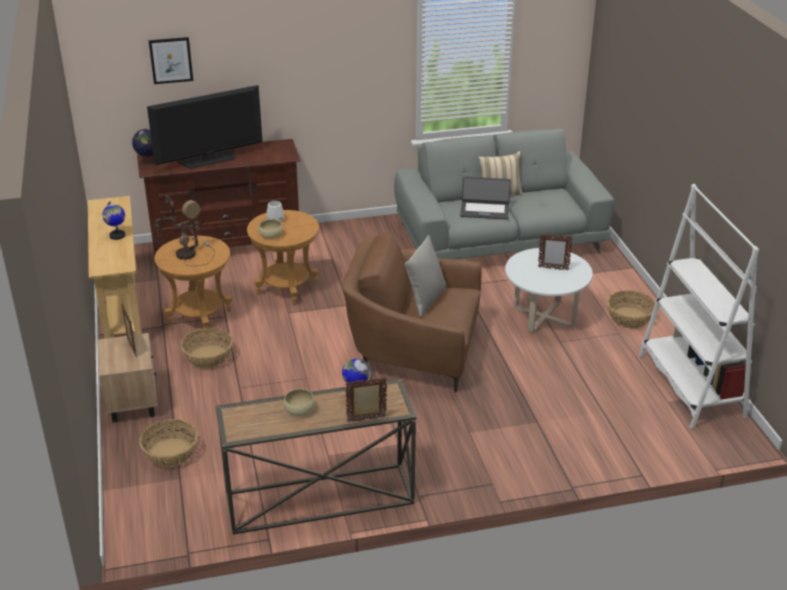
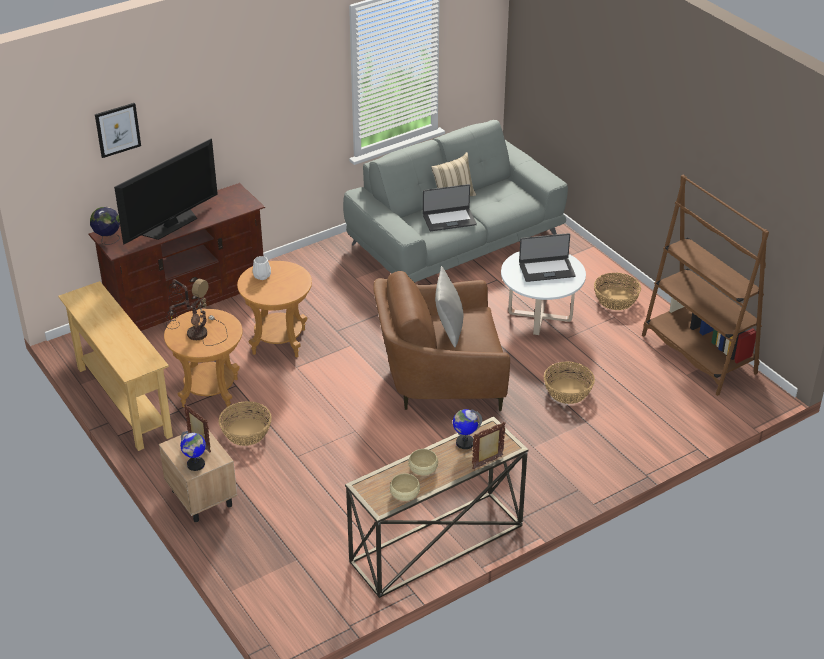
camera: 20 degrees left, 5 degrees up
globe [102,201,125,240] -> globe moved to [180,431,206,471]
basket [139,419,198,468] -> basket moved to [544,361,595,404]
beige bowl [258,219,283,239] -> beige bowl moved to [390,473,420,501]
picture frame [538,234,573,271] -> laptop [519,233,576,282]
white bookcase [639,184,759,429] -> brown bookcase [642,174,769,396]

